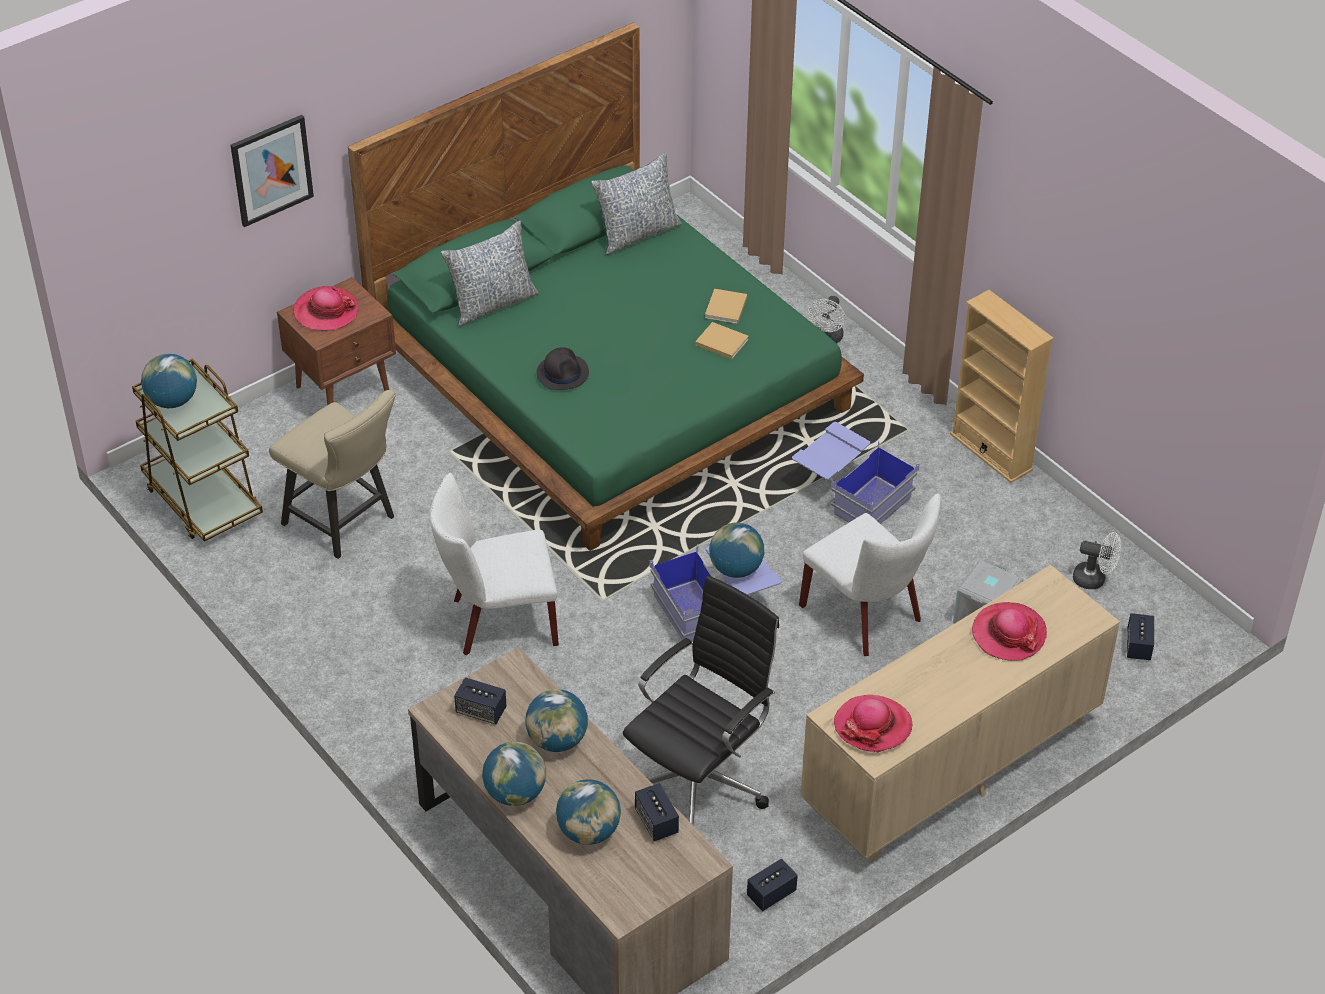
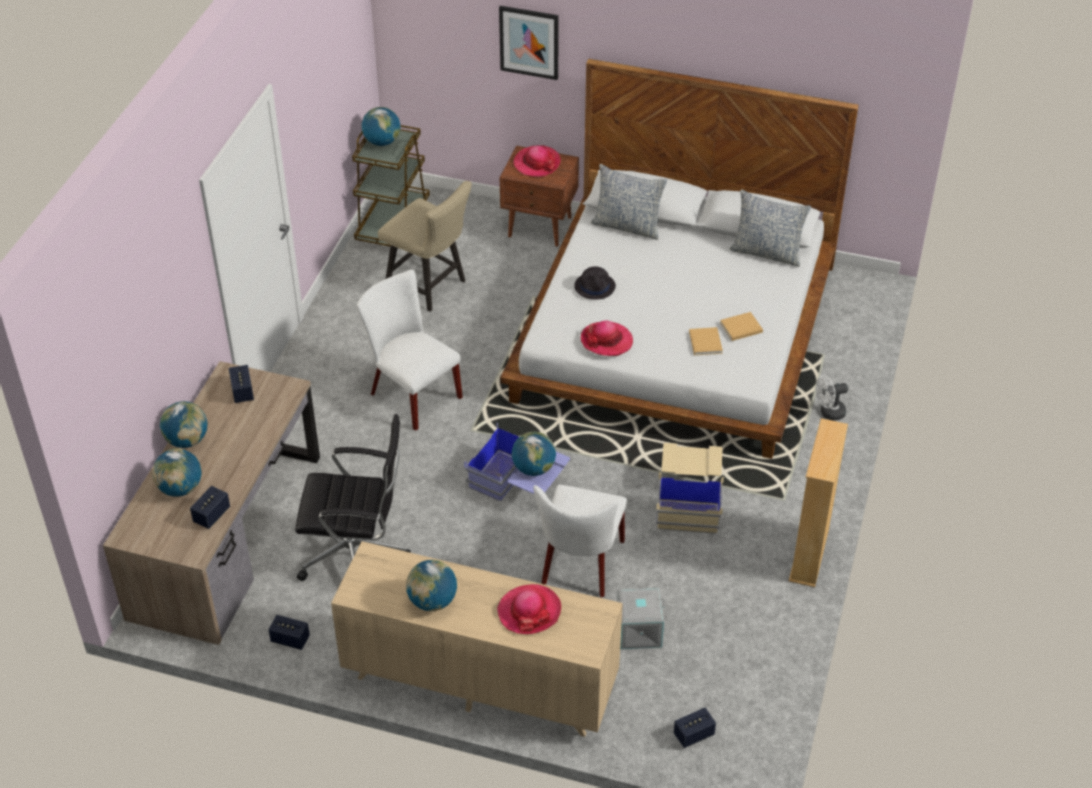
camera: 55 degrees right, 0 degrees up
beige chair [269,390,396,559] -> beige chair turned 60 degrees counterclockwise [378,181,472,312]
green bed [348,23,864,551] -> white bed [500,59,859,459]
globe [525,689,588,752] -> globe moved to [406,560,457,611]
blue storage box [792,422,920,524] -> beige storage box [656,443,724,534]
hat [834,695,912,753] -> hat moved to [581,321,633,356]
white fan [1073,532,1121,589] -> none

